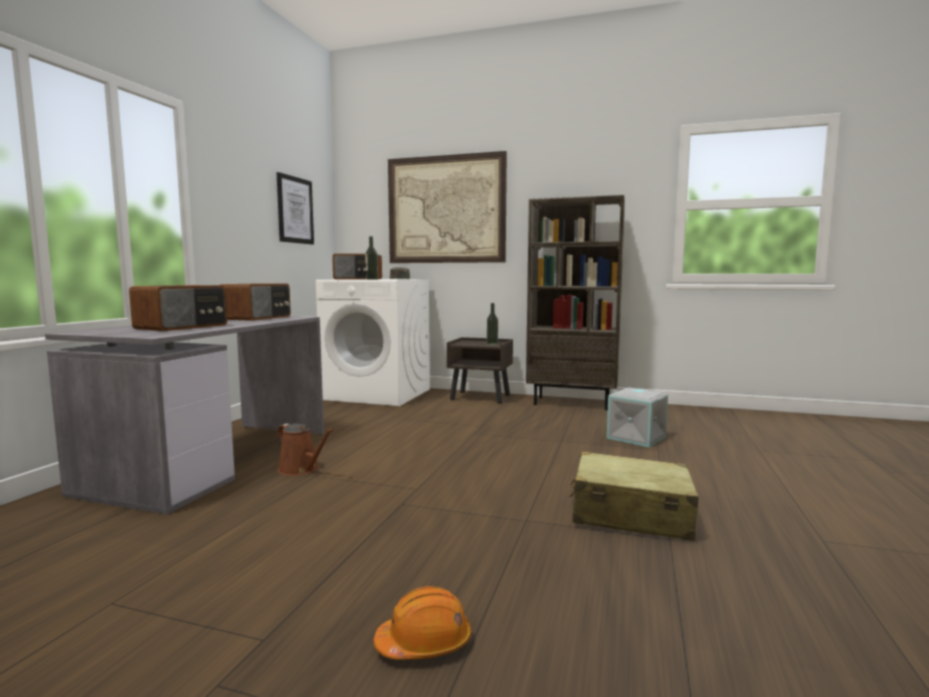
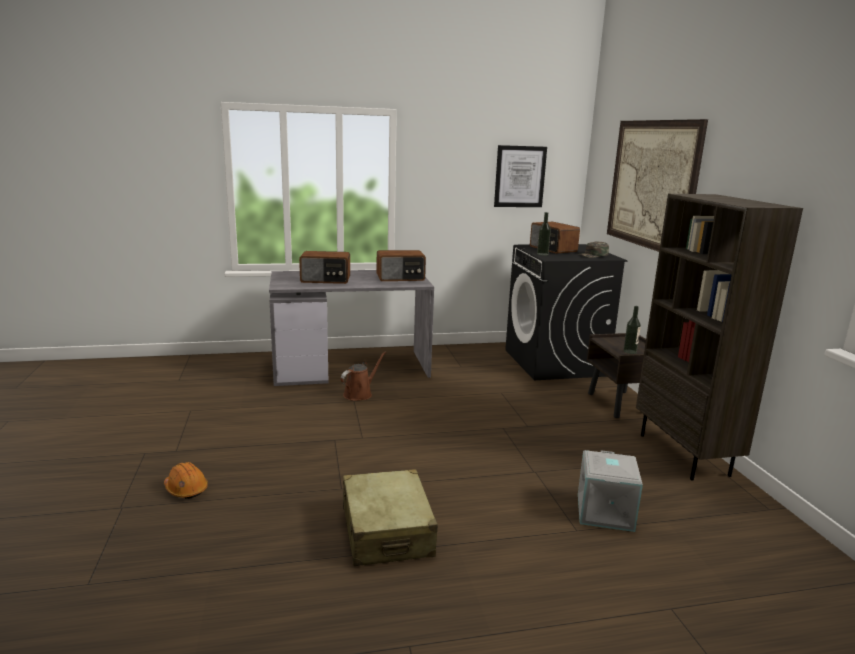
camera: 60 degrees right, 10 degrees up
brown watering can [277,423,333,476] -> brown watering can turned 150 degrees counterclockwise [341,351,386,401]
white washing machine [316,279,430,406] -> black washing machine [505,244,628,380]

